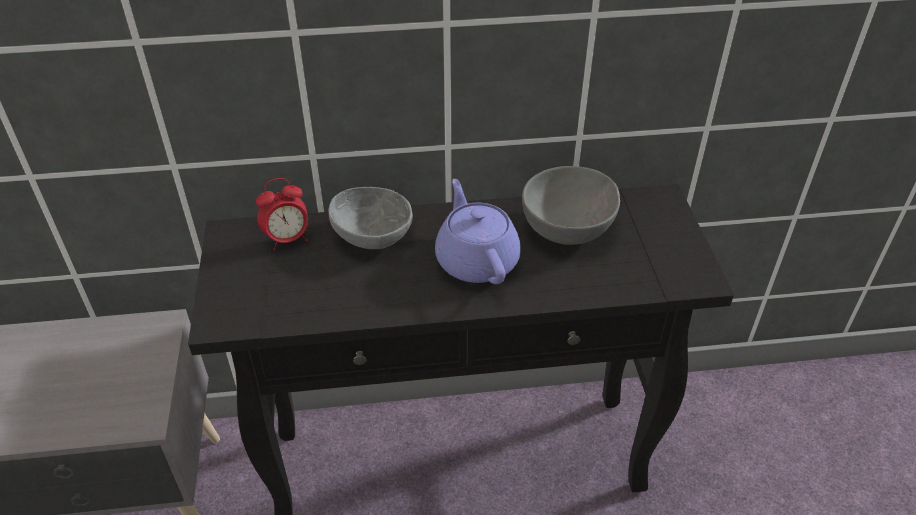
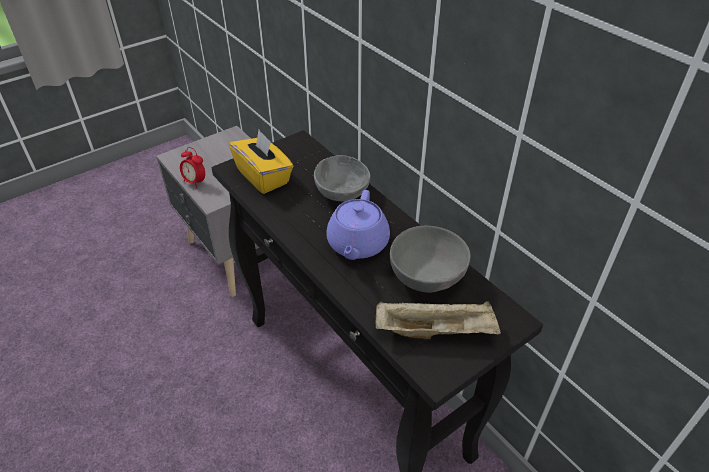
camera: 60 degrees right, 0 degrees up
alarm clock [256,178,308,251] -> alarm clock moved to [180,147,205,187]
purple teapot [435,179,521,284] -> purple teapot turned 150 degrees clockwise [326,190,390,260]
none -> yellow tissue box [229,130,293,194]
none -> beige tray [375,301,501,339]

